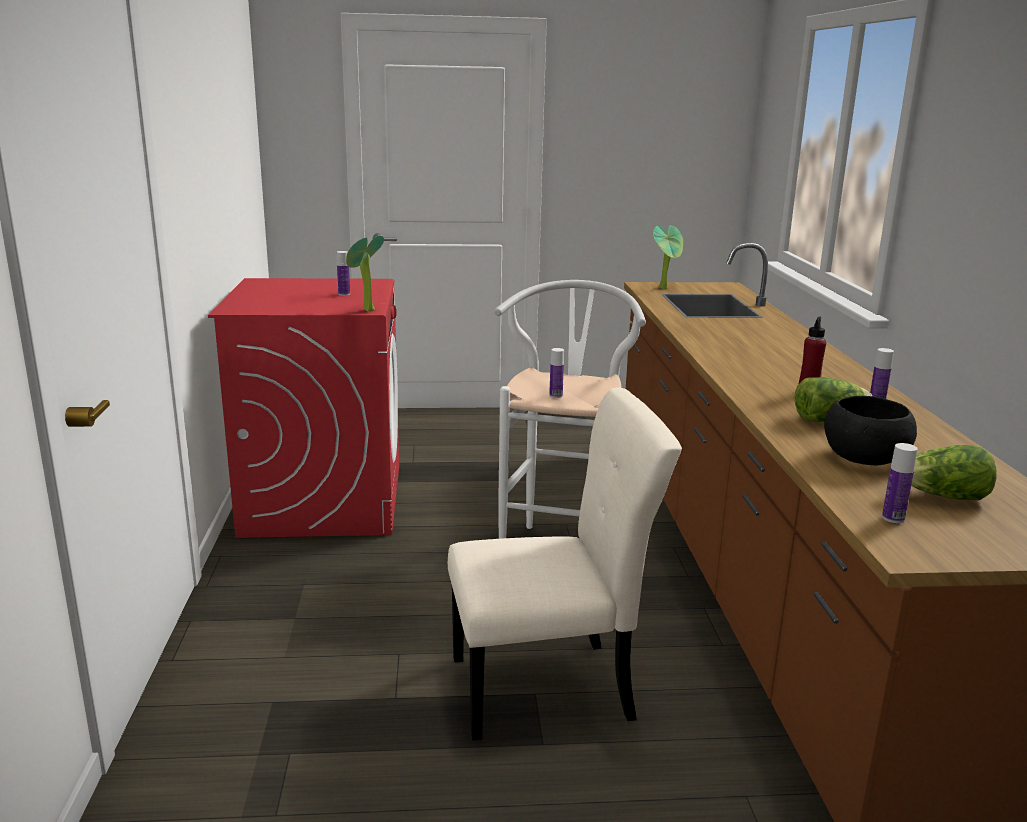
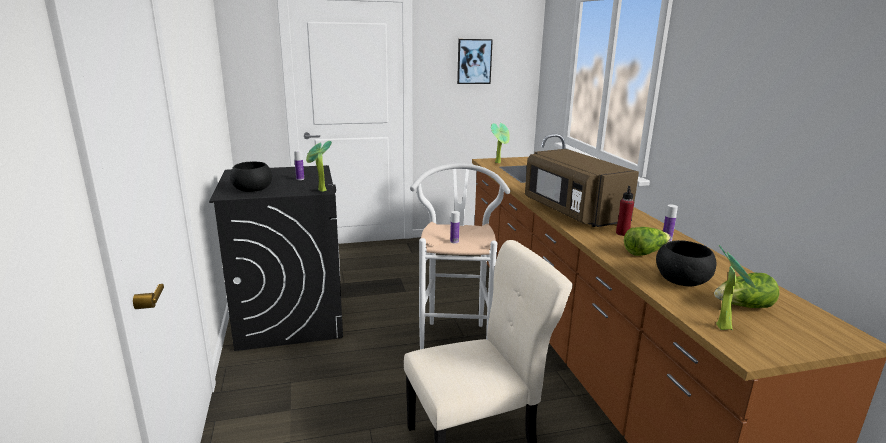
camera: 10 degrees left, 0 degrees up
red washing machine [208,278,399,538] -> black washing machine [209,165,343,351]
bottle [882,443,918,523] -> potted plant [716,245,756,330]
none -> black bowl [231,161,272,192]
none -> picture [457,39,493,84]
none -> brown microwave [525,149,639,227]

